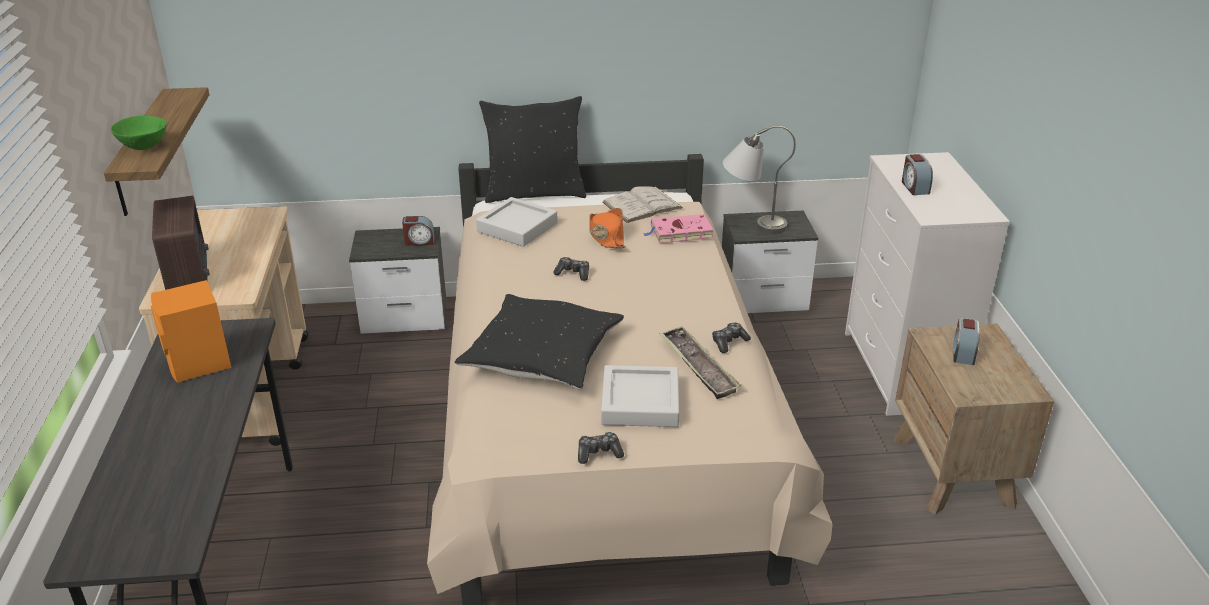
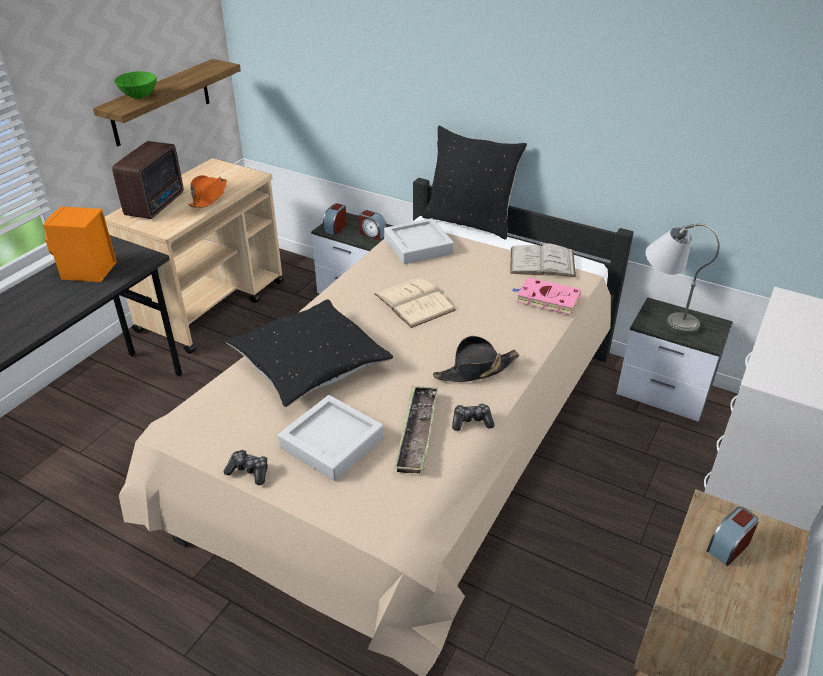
camera: 35 degrees right, 5 degrees up
game controller [553,257,589,281] -> beige book [375,277,456,328]
orange hat [589,208,626,248] -> orange hat moved to [188,175,227,208]
alarm clock [902,154,933,195] -> alarm clock moved to [323,203,347,235]
none -> black hat [433,336,519,382]

